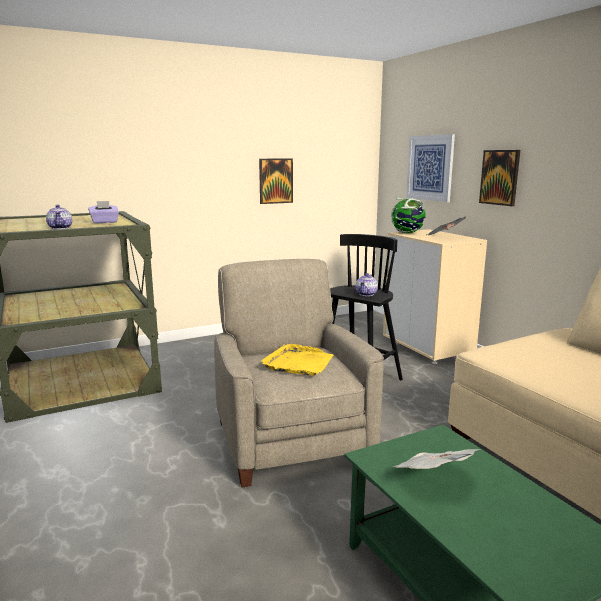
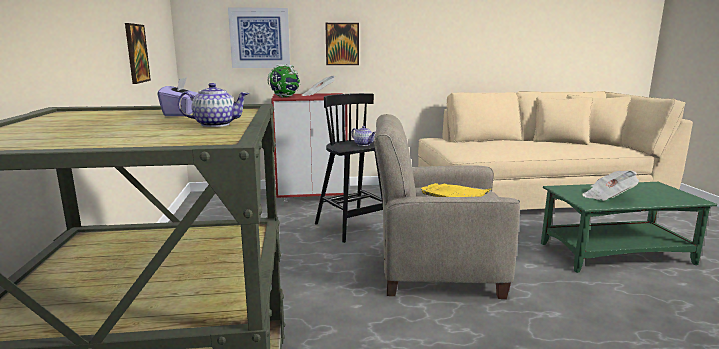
camera: 70 degrees left, 0 degrees up
beige cabinet [383,229,487,364] -> red cabinet [271,93,348,202]

